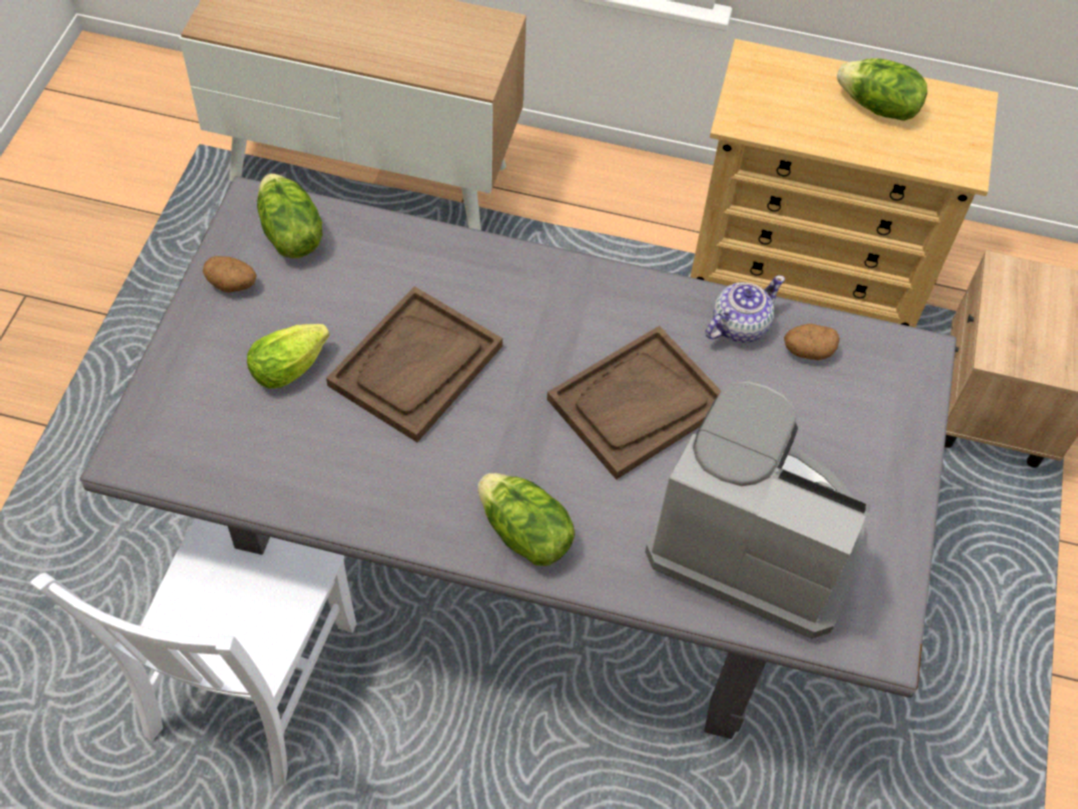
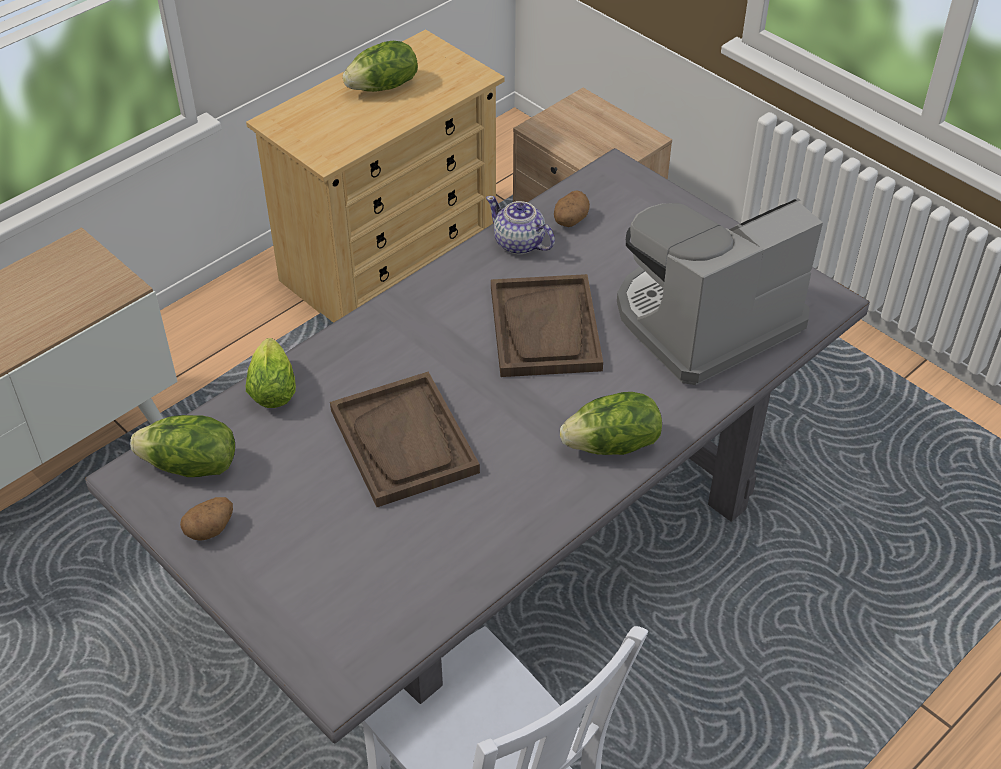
camera: 55 degrees left, 10 degrees down
lettuce [247,324,330,389] -> lettuce moved to [246,338,296,408]
teapot [705,275,785,342] -> teapot turned 45 degrees counterclockwise [486,196,555,254]

